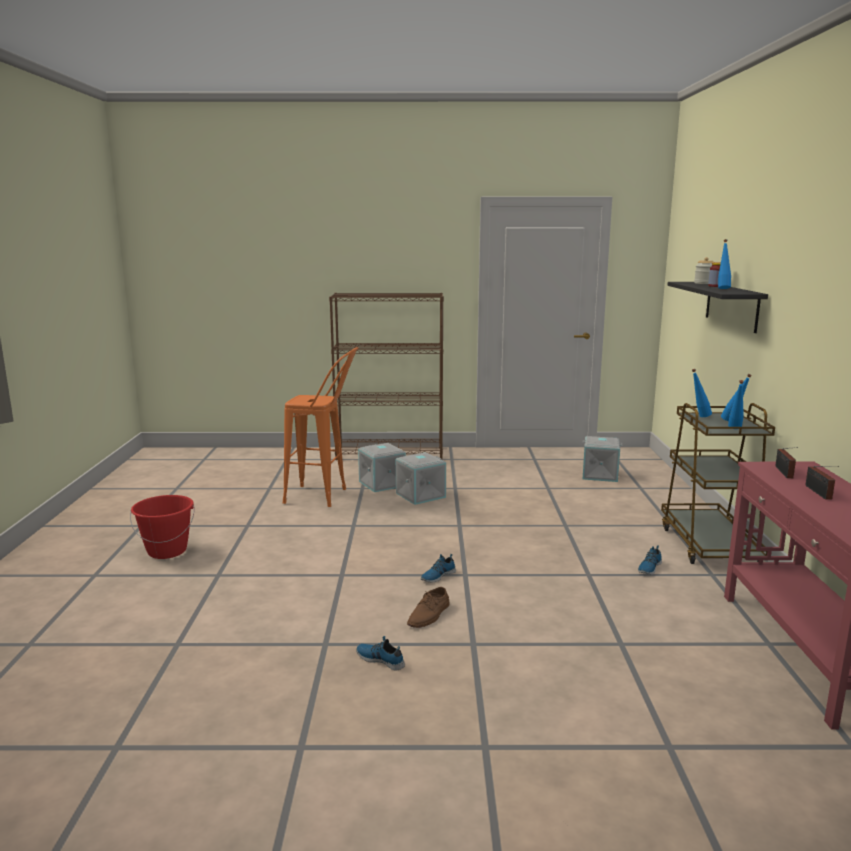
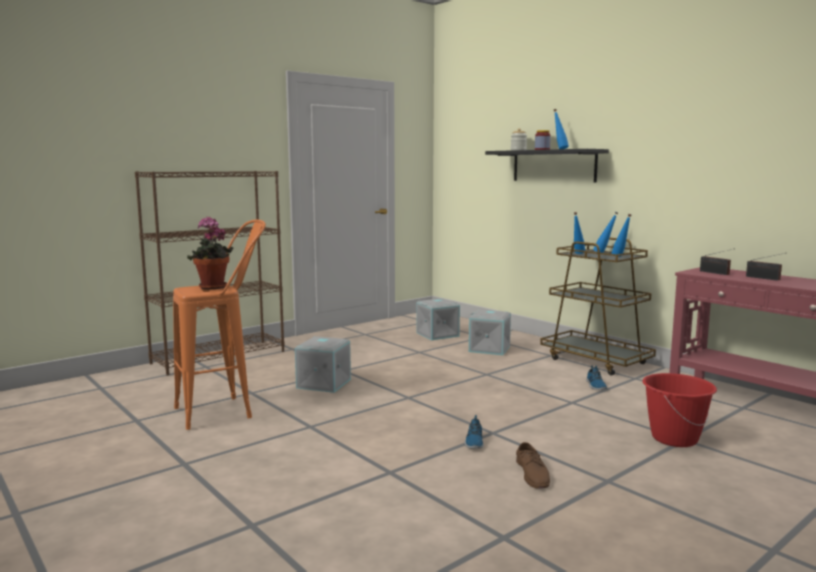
camera: 40 degrees left, 5 degrees down
red bucket [130,495,195,559] -> red bucket moved to [642,373,717,447]
shoe [356,636,405,671] -> none
grey storage box [358,443,406,492] -> grey storage box moved to [469,310,511,355]
none -> potted plant [187,216,233,290]

